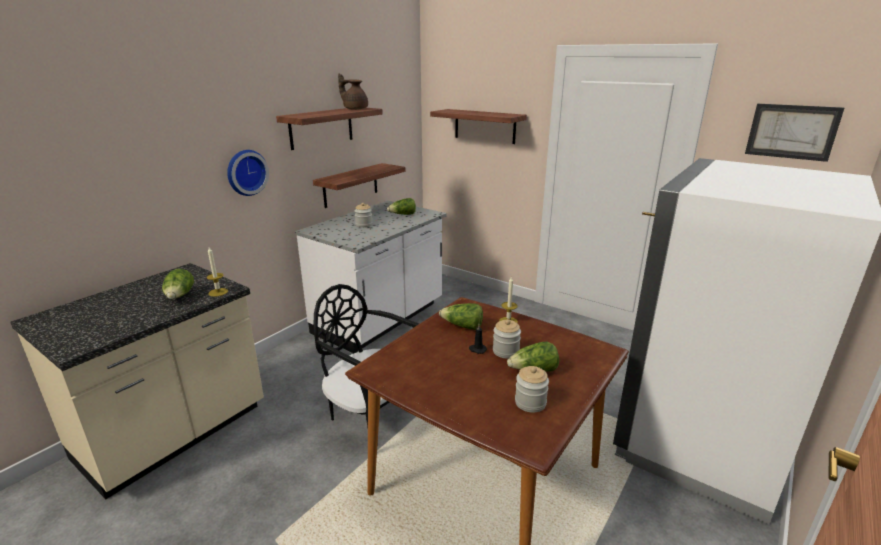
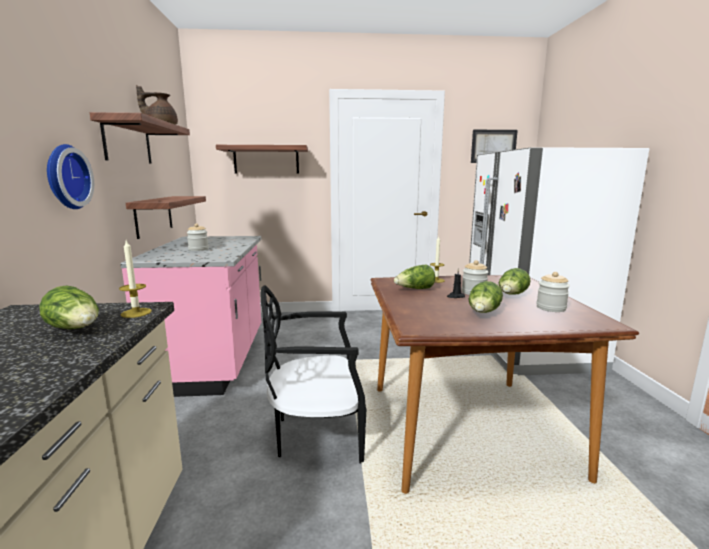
camera: 40 degrees left, 10 degrees down
white counter [295,201,446,353] -> pink counter [120,236,261,397]
lettuce [387,198,416,215] -> lettuce moved to [468,281,503,313]

